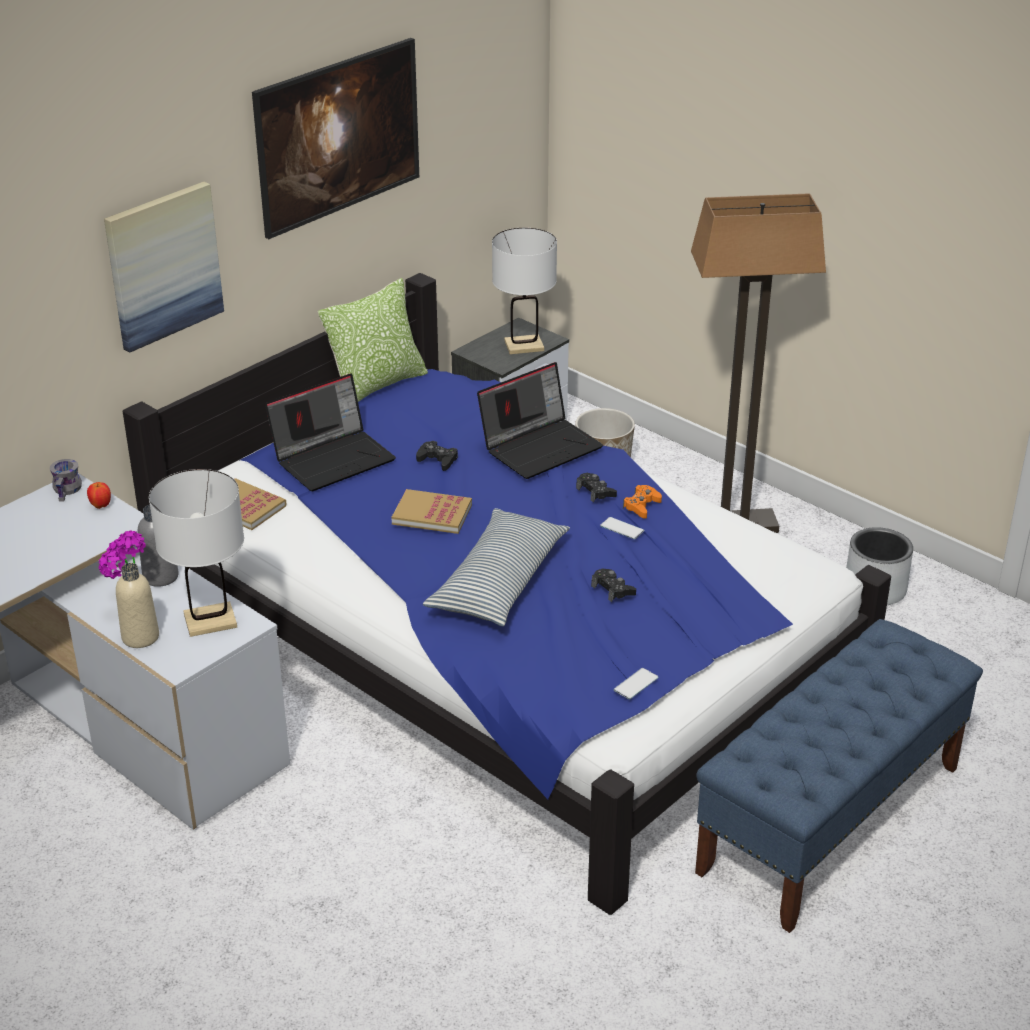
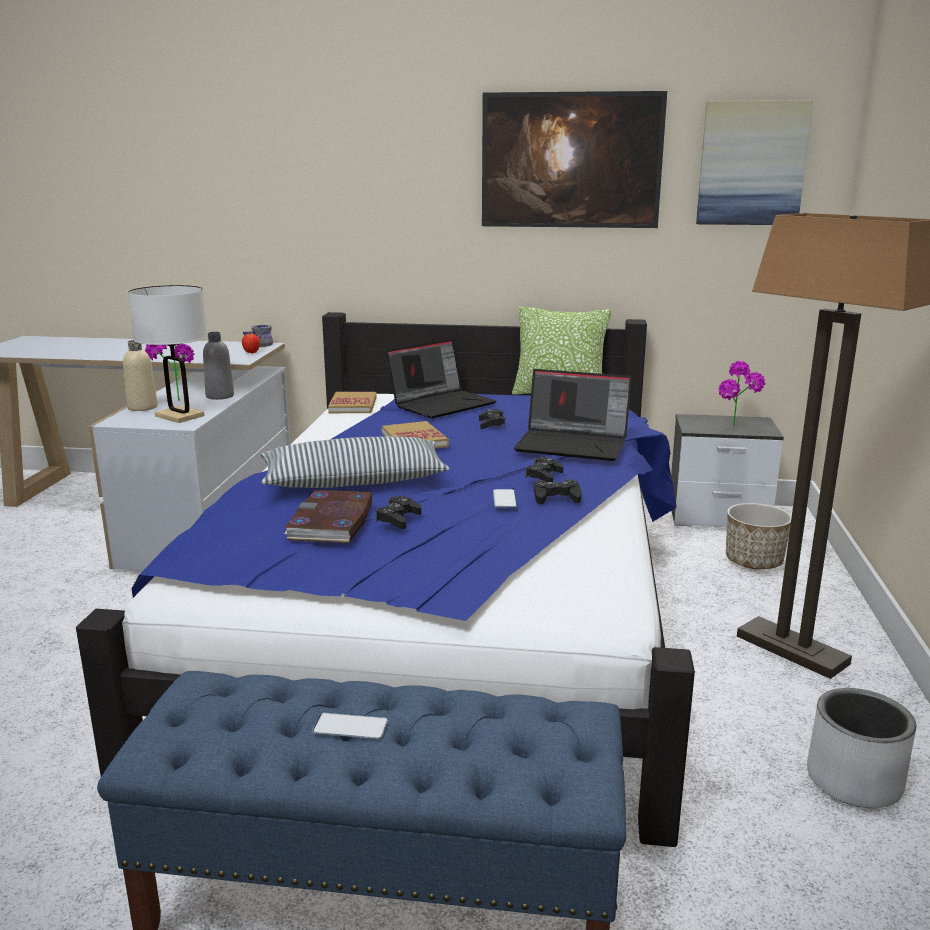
camera: 55 degrees right, 15 degrees down
picture [104,181,224,353] -> picture moved to [696,100,813,225]
laptop [265,373,396,491] -> laptop turned 60 degrees counterclockwise [386,339,496,419]
white table lamp [492,228,557,354] -> potted plant [718,361,765,426]
phone [613,668,658,699] -> phone moved to [312,713,388,739]
orange game controller [623,485,662,519] -> black game controller [534,480,582,504]
none -> book [284,490,372,543]

